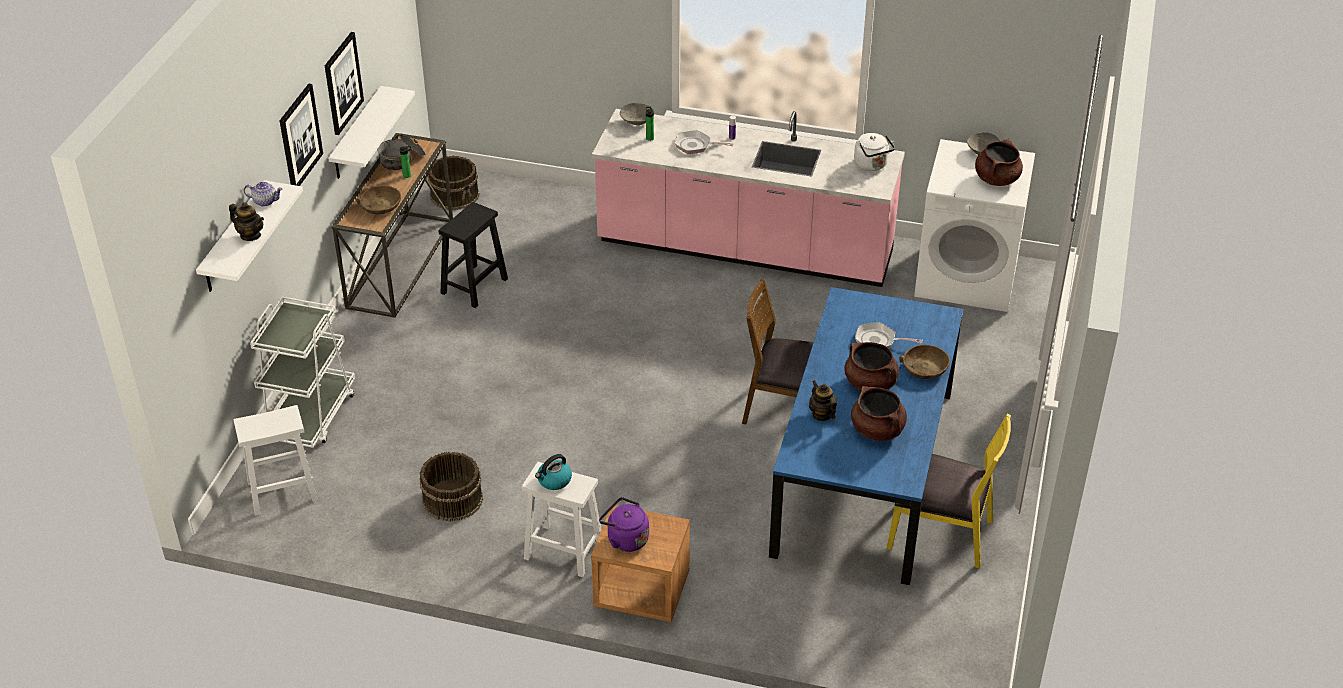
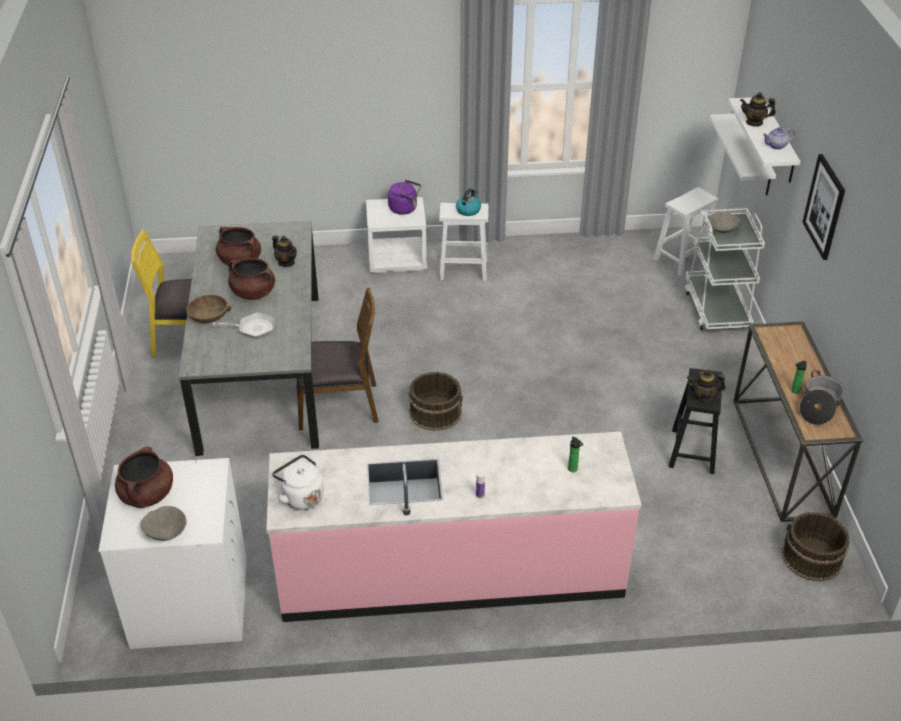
camera: 160 degrees right, 0 degrees up
picture [325,32,364,135] -> none
white shelf [328,86,415,179] -> white shelf moved to [710,114,776,195]
brown bowl [356,186,401,215] -> none
brown bucket [419,452,483,521] -> brown bucket moved to [408,372,463,431]
brown nightstand [591,504,690,622] -> white nightstand [366,197,427,273]
grey bowl [620,103,655,125] -> grey bowl moved to [709,212,742,233]
frying pan [674,130,733,154] -> none
blue dining table [769,287,963,585] -> grey dining table [179,221,319,456]
none -> teapot [687,369,726,403]

